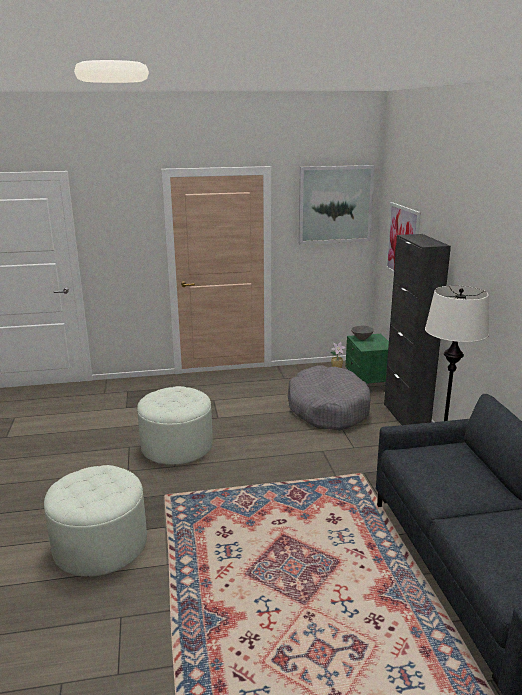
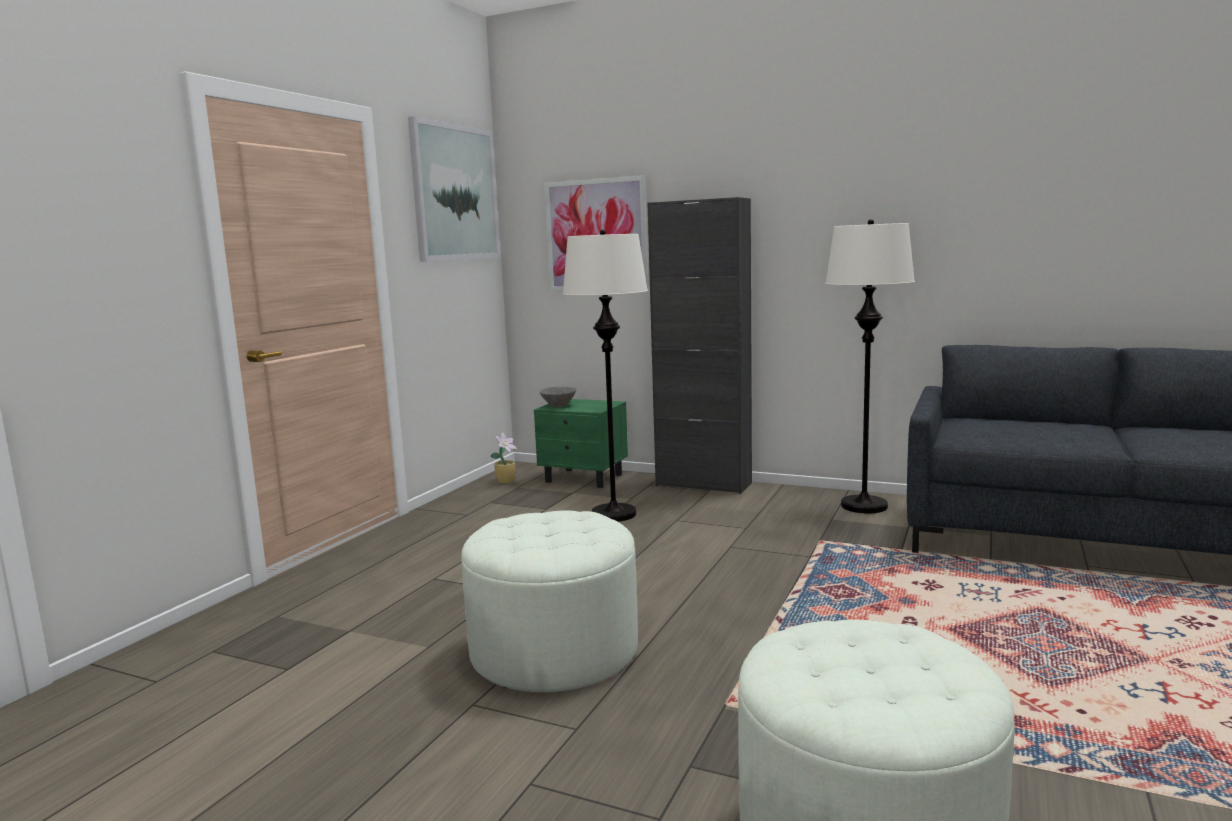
camera: 55 degrees left, 10 degrees down
grey dog bed [288,365,371,430] -> white floor lamp [563,230,648,522]

